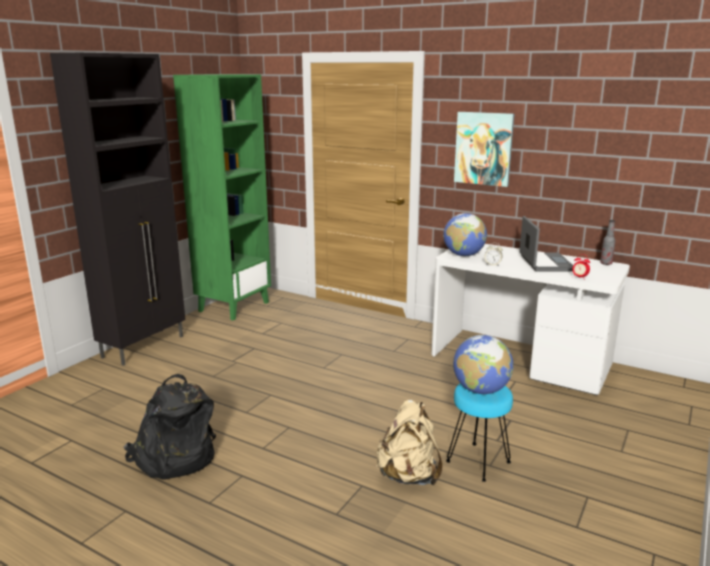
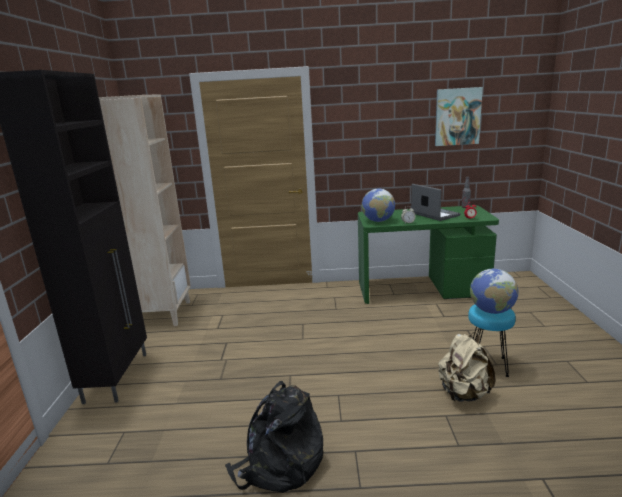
camera: 30 degrees left, 0 degrees up
green bookcase [173,74,271,320] -> beige bookcase [99,94,191,326]
white desk [431,244,630,396] -> green desk [358,205,499,304]
picture [454,112,514,187] -> picture moved to [435,87,483,146]

